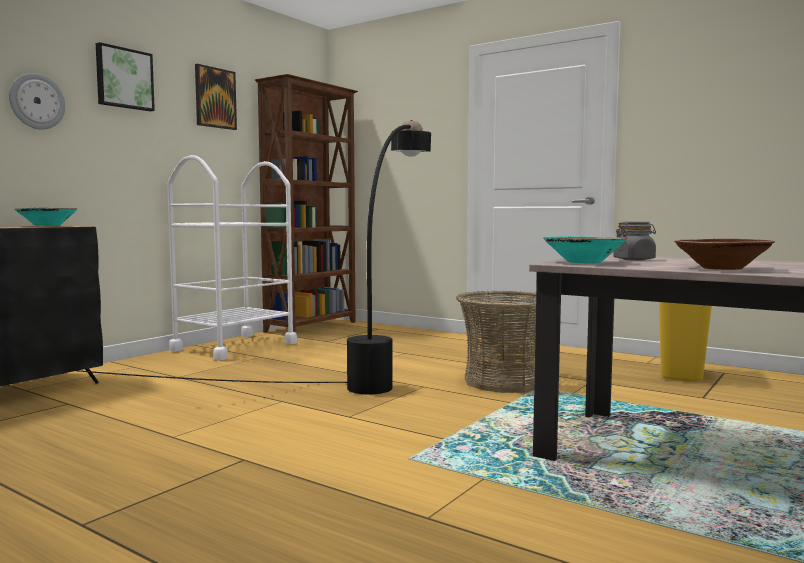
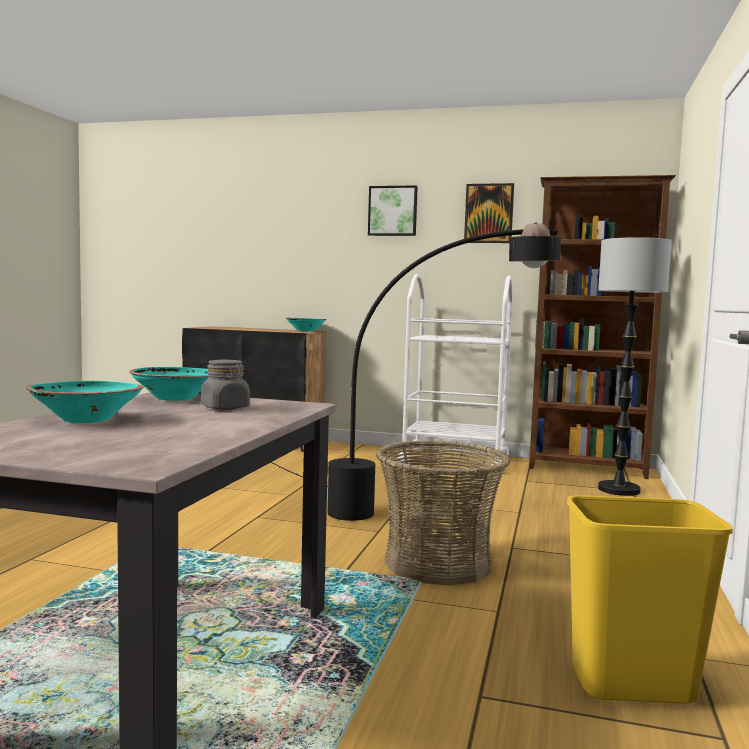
camera: 70 degrees right, 0 degrees up
wall clock [9,73,65,130] -> none
brown bowl [674,239,775,270] -> turquoise bowl [26,381,143,423]
none -> floor lamp [598,237,672,496]

